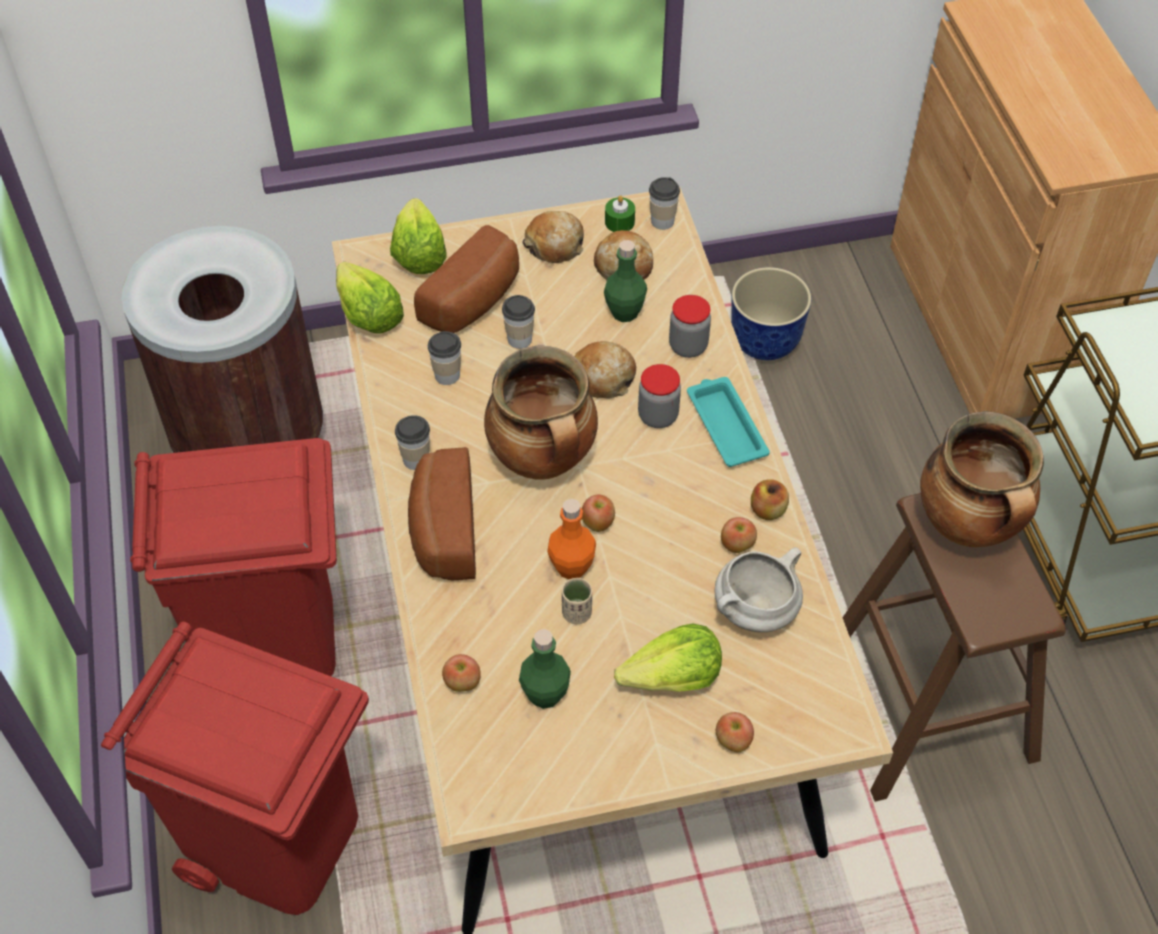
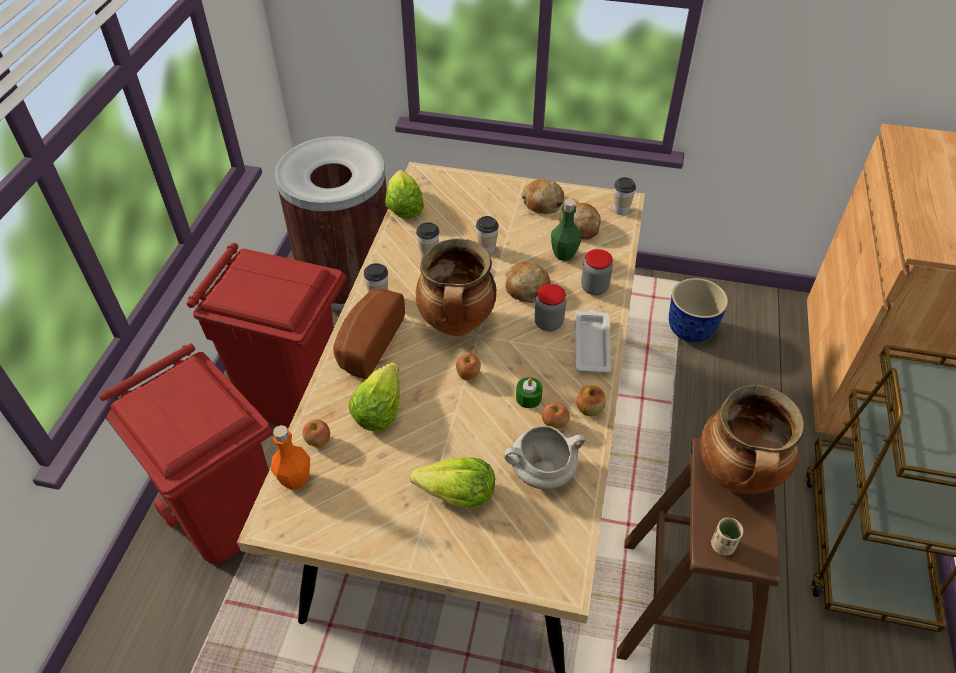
camera: 25 degrees right, 5 degrees down
lettuce [390,198,447,274] -> lettuce moved to [348,363,400,431]
bread [414,225,519,333] -> none
green bottle [519,629,571,709] -> none
orange bottle [547,499,596,579] -> orange bottle moved to [271,425,310,490]
beige cup [562,578,592,624] -> beige cup moved to [711,517,743,555]
green candle [605,195,635,232] -> green candle moved to [516,377,543,408]
turquoise tray [687,377,770,467] -> white tray [575,310,611,373]
apple [716,712,754,752] -> none

